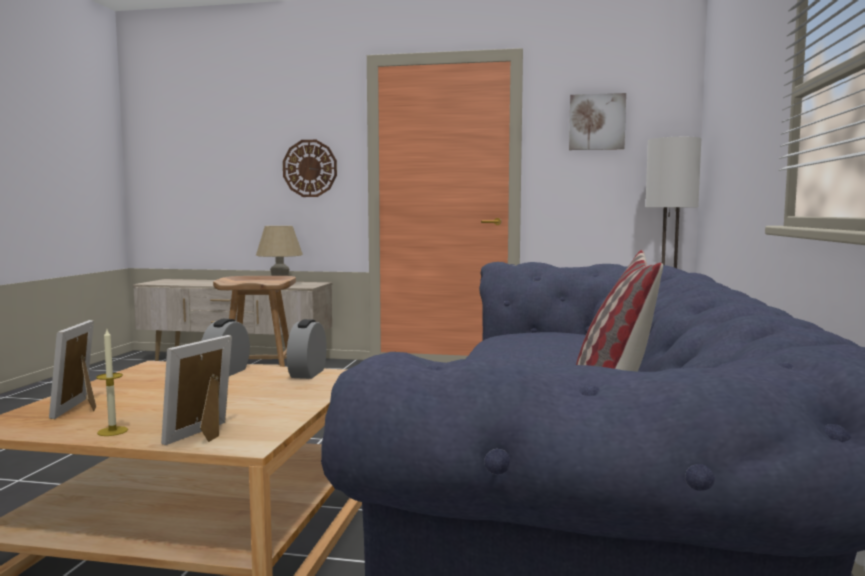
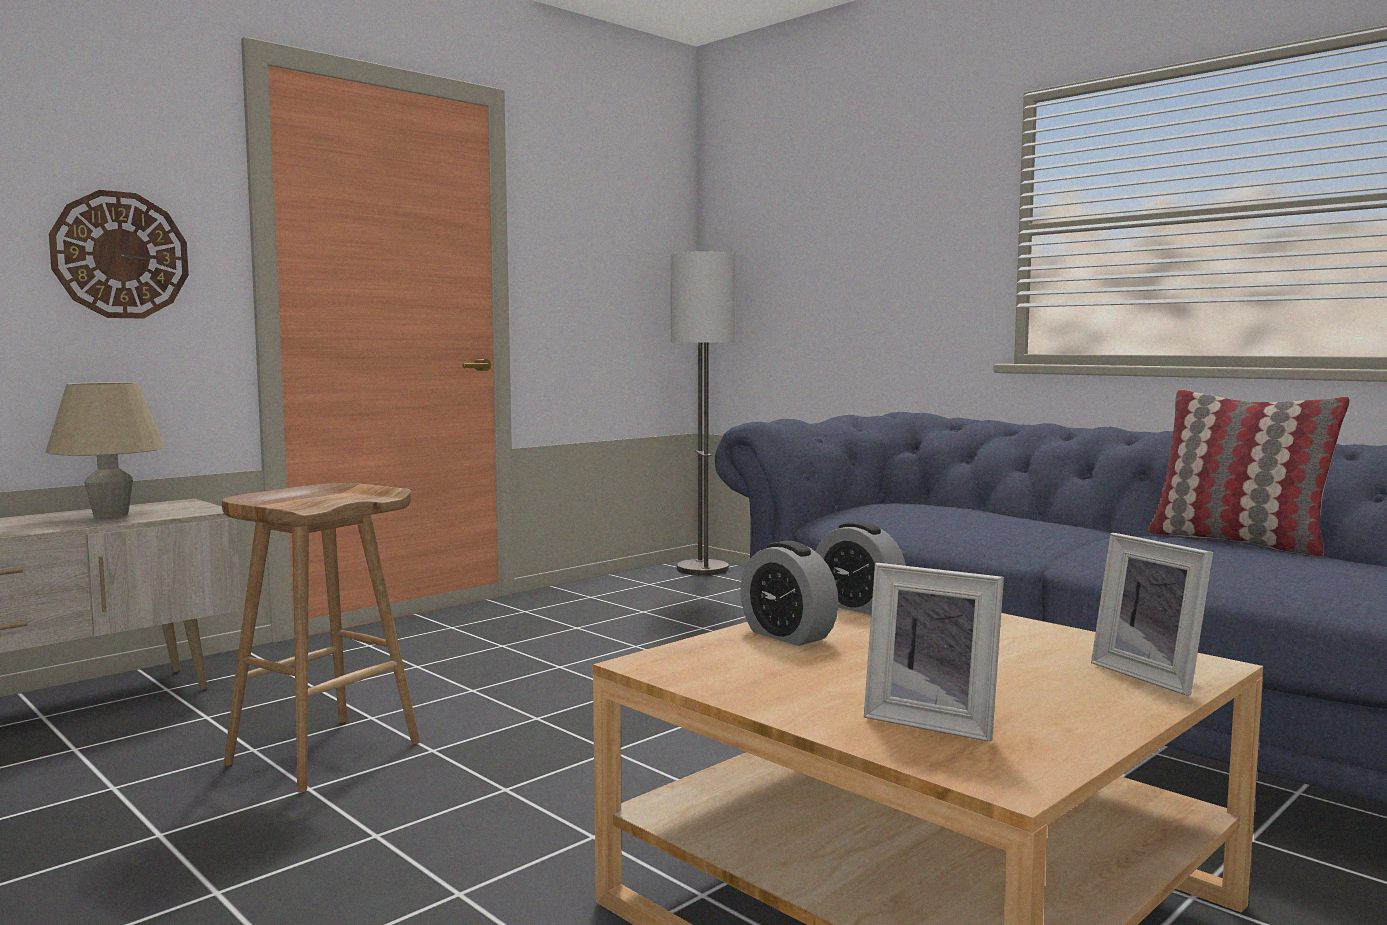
camera: 55 degrees left, 0 degrees up
candle [96,330,128,436] -> none
picture [569,93,626,150] -> none

